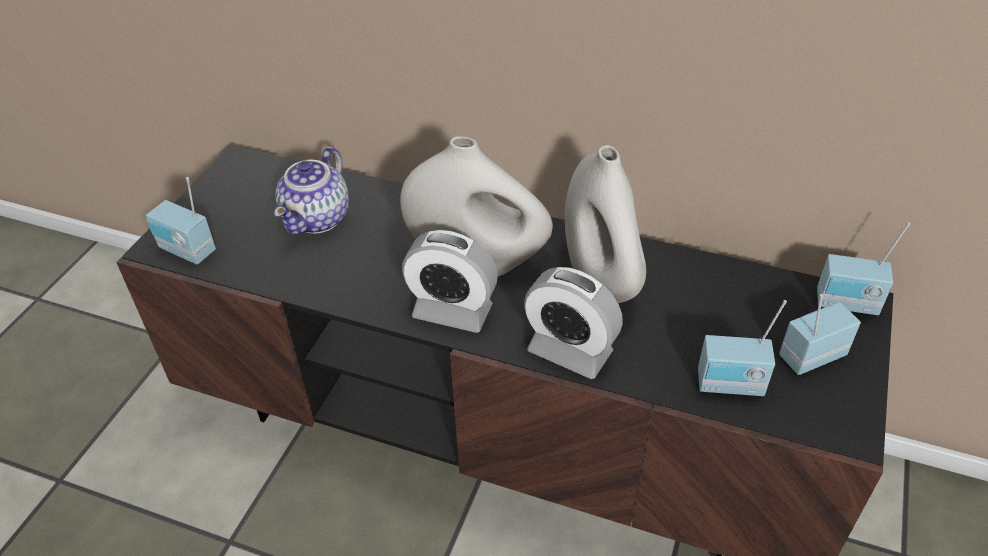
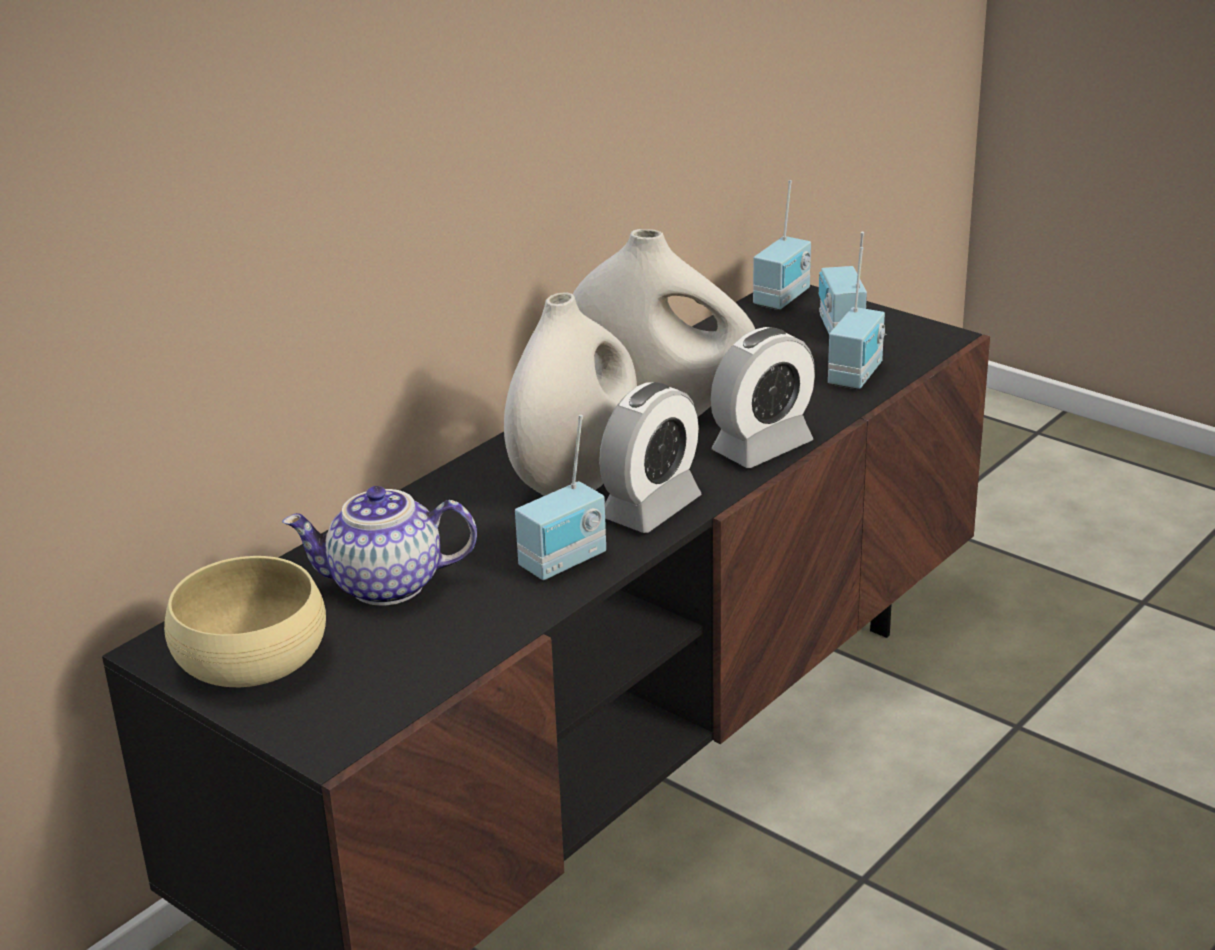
camera: 70 degrees left, 15 degrees down
radio [146,177,216,265] -> radio moved to [515,415,606,580]
teapot [274,146,349,235] -> teapot turned 135 degrees clockwise [282,486,477,606]
none -> beige bowl [164,556,326,687]

